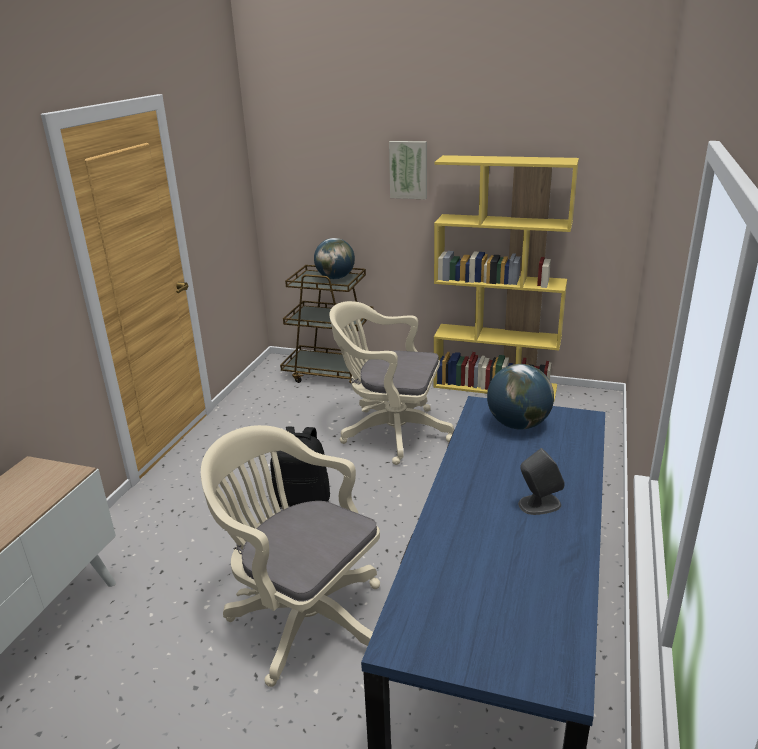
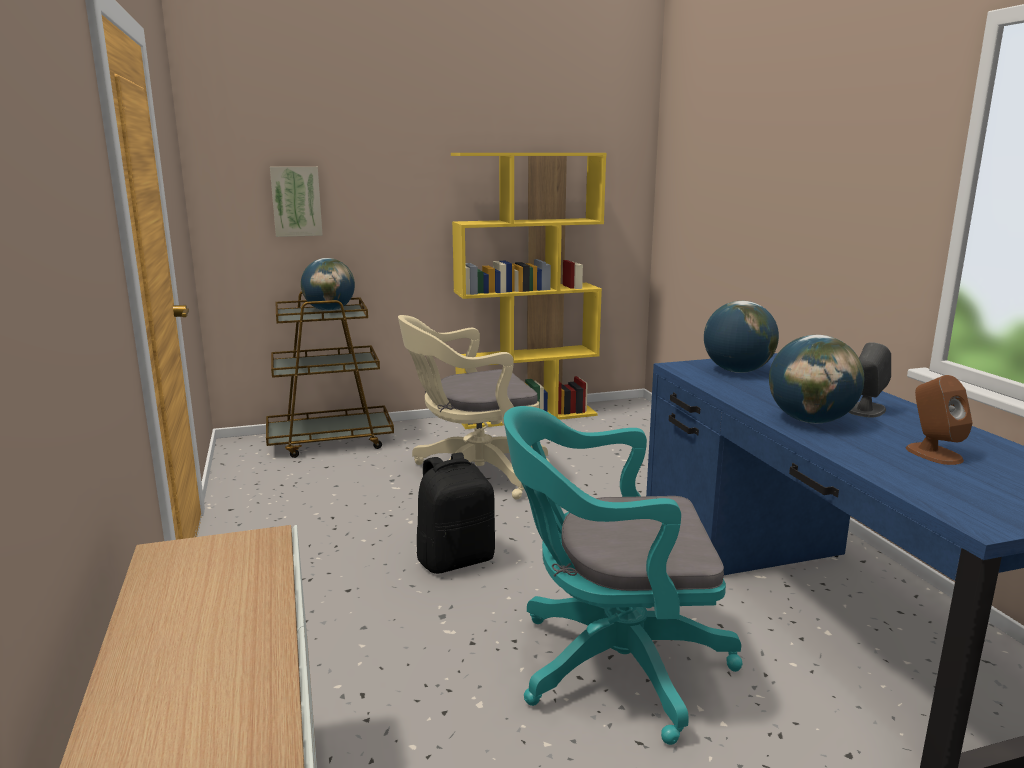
camera: 35 degrees left, 10 degrees down
beige office chair [201,425,380,687] -> turquoise office chair [504,406,743,745]
picture [389,141,427,199] -> picture moved to [270,167,323,237]
none -> globe [769,335,864,423]
none -> brown speaker [906,375,973,465]

